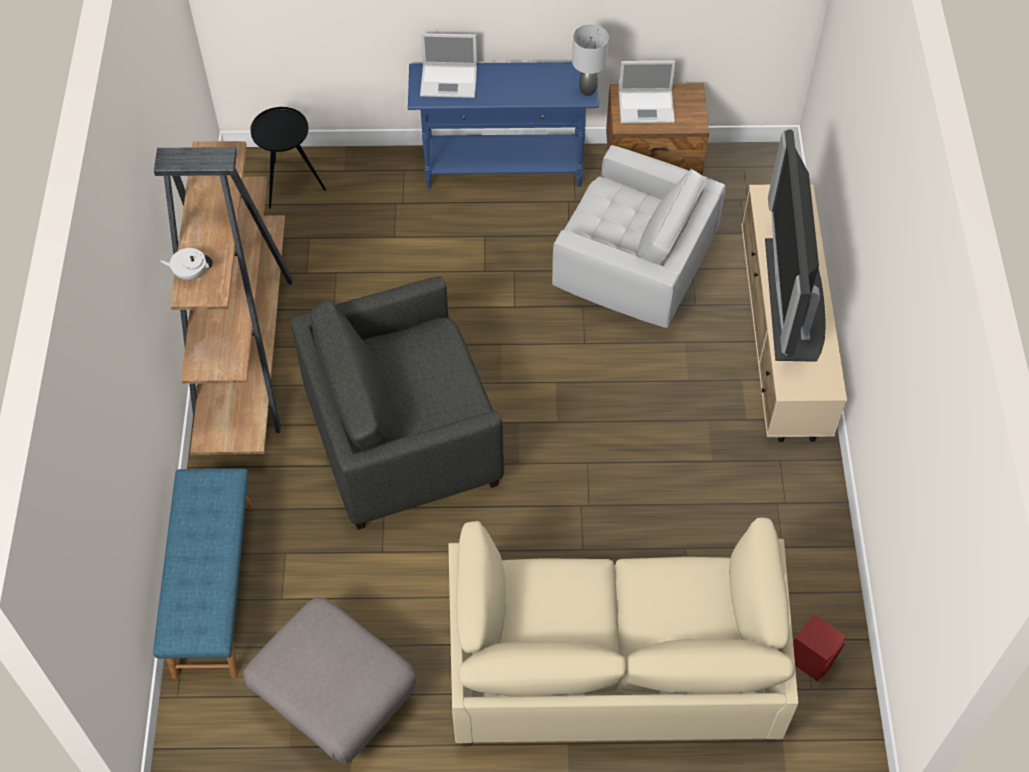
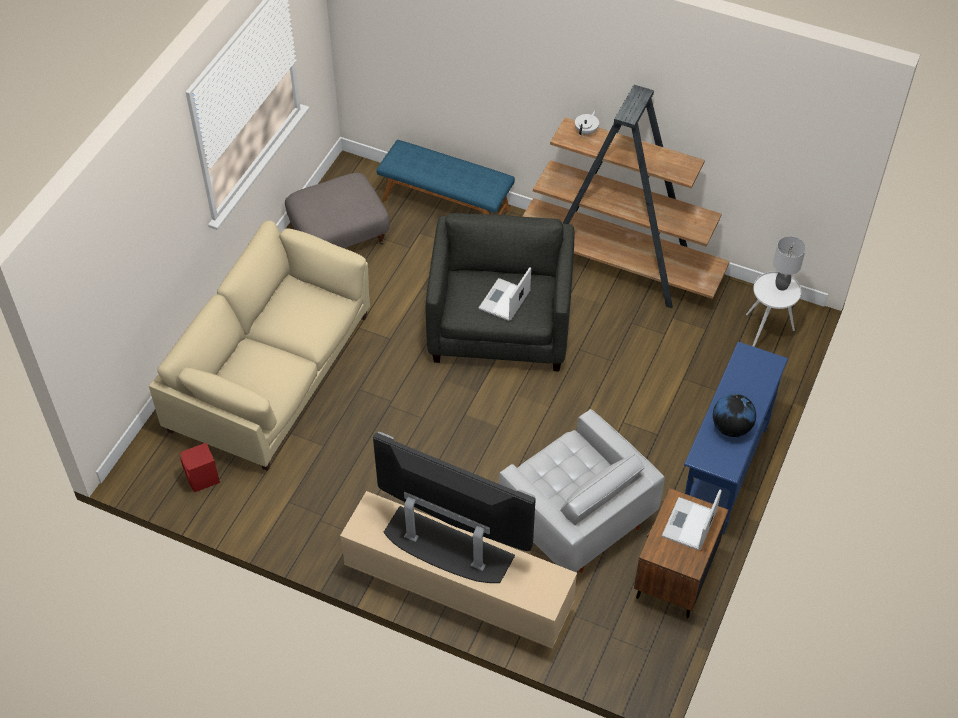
camera: 115 degrees right, 5 degrees down
black side table [250,107,326,209] -> white side table [746,271,801,347]
laptop [420,33,477,98] -> laptop moved to [479,267,531,321]
white armchair [552,145,726,328] -> white armchair turned 90 degrees counterclockwise [499,409,665,573]
grey table lamp [572,24,609,96] -> grey table lamp moved to [773,236,806,291]
none -> globe [713,394,756,437]

